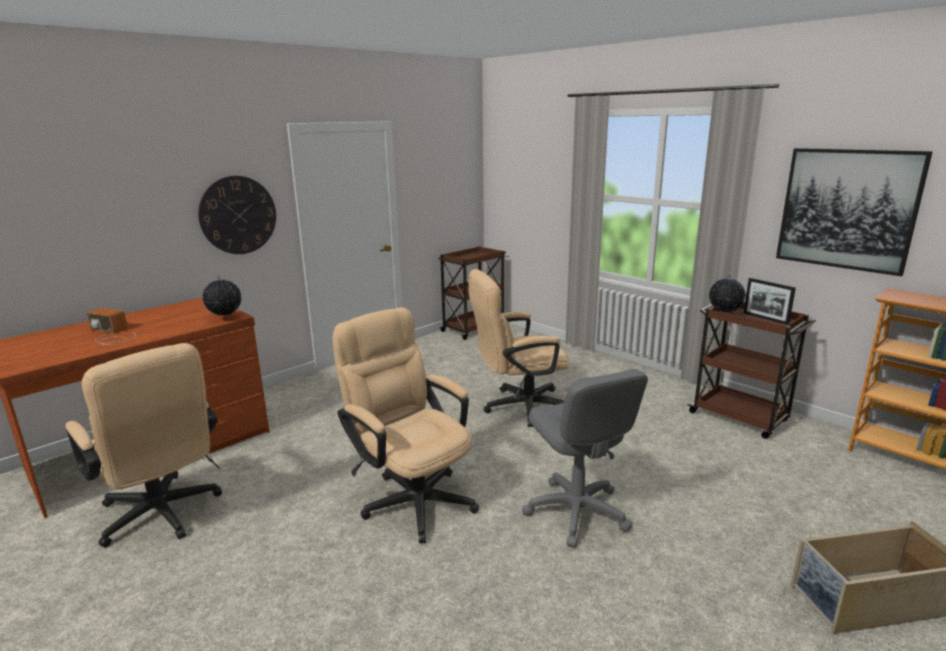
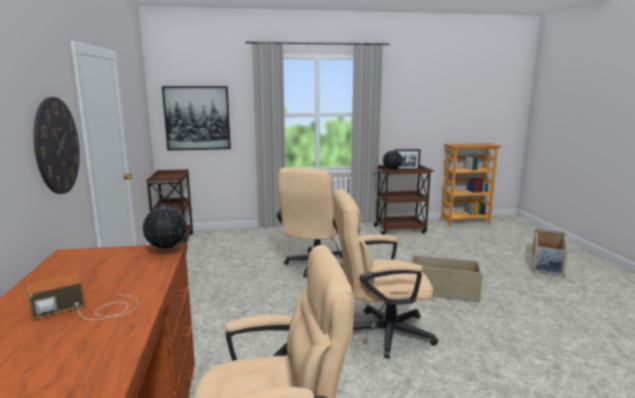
camera: 55 degrees left, 5 degrees down
grey office chair [522,369,648,548] -> beige storage box [411,253,483,302]
picture [776,148,933,276] -> picture moved to [162,86,231,150]

